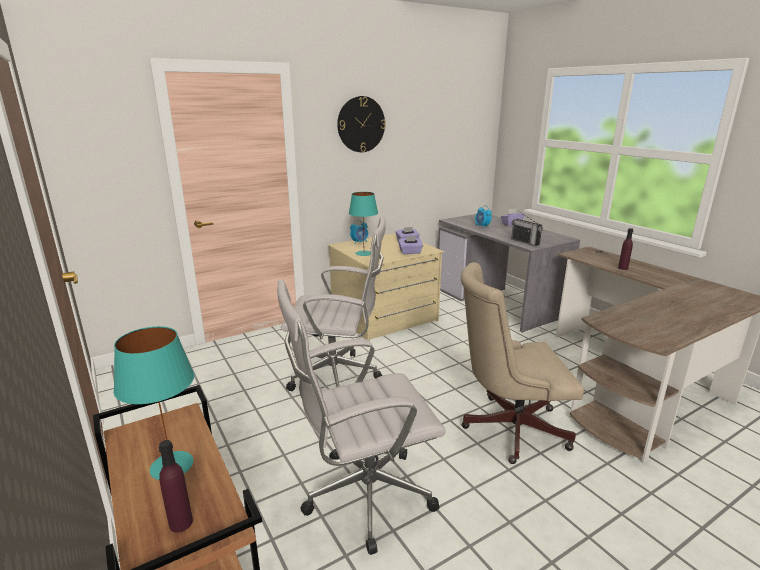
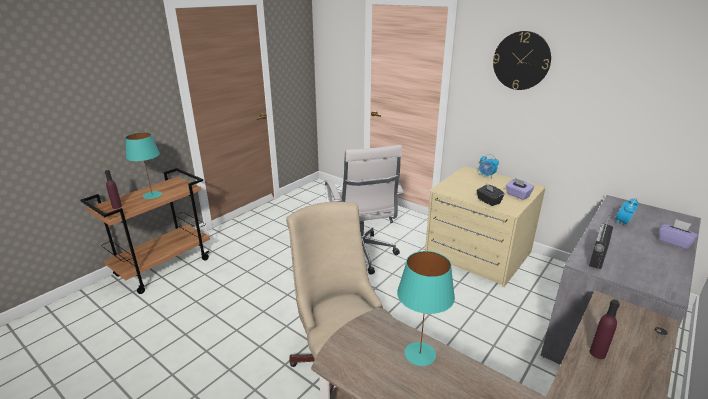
camera: 70 degrees right, 5 degrees up
white office chair [277,279,446,555] -> none
turquoise table lamp [349,192,378,256] -> turquoise table lamp moved to [397,251,455,366]
purple tissue box [398,236,423,254] -> black tissue box [476,183,504,206]

